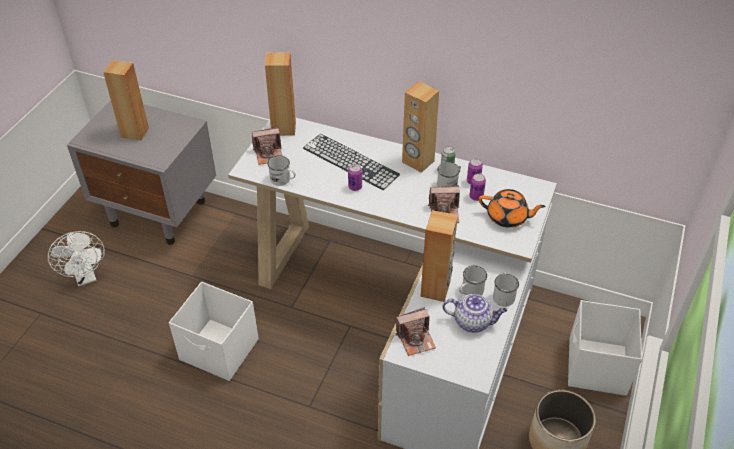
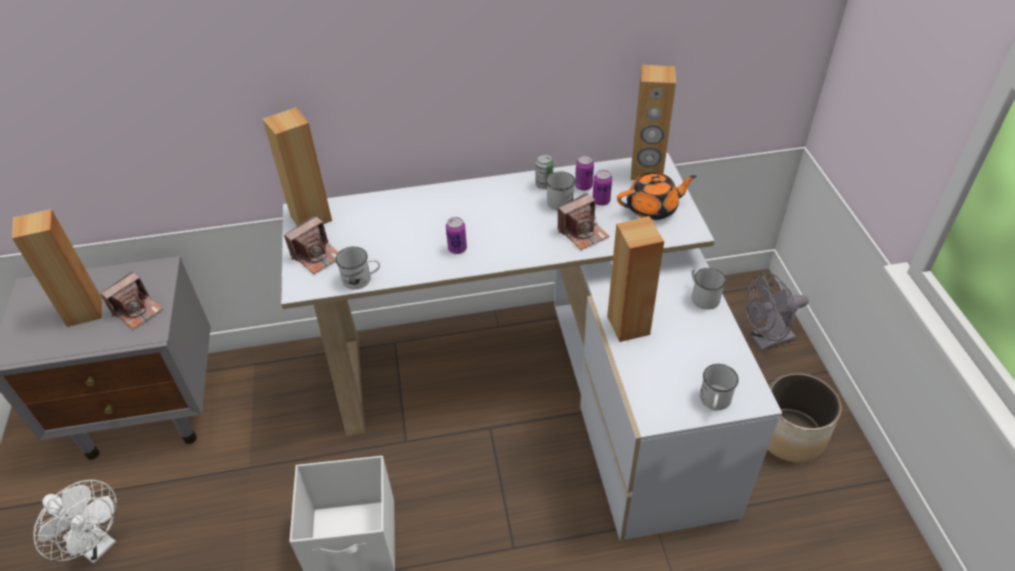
camera: 30 degrees left, 0 degrees up
keyboard [303,134,400,190] -> none
camera [396,307,436,356] -> camera moved to [101,272,163,329]
brown speaker [402,81,439,173] -> brown speaker moved to [631,65,676,180]
teapot [442,294,507,332] -> none
white mug [459,266,487,295] -> white mug moved to [700,364,739,410]
white storage box [568,300,642,396] -> grey fan [745,272,809,351]

